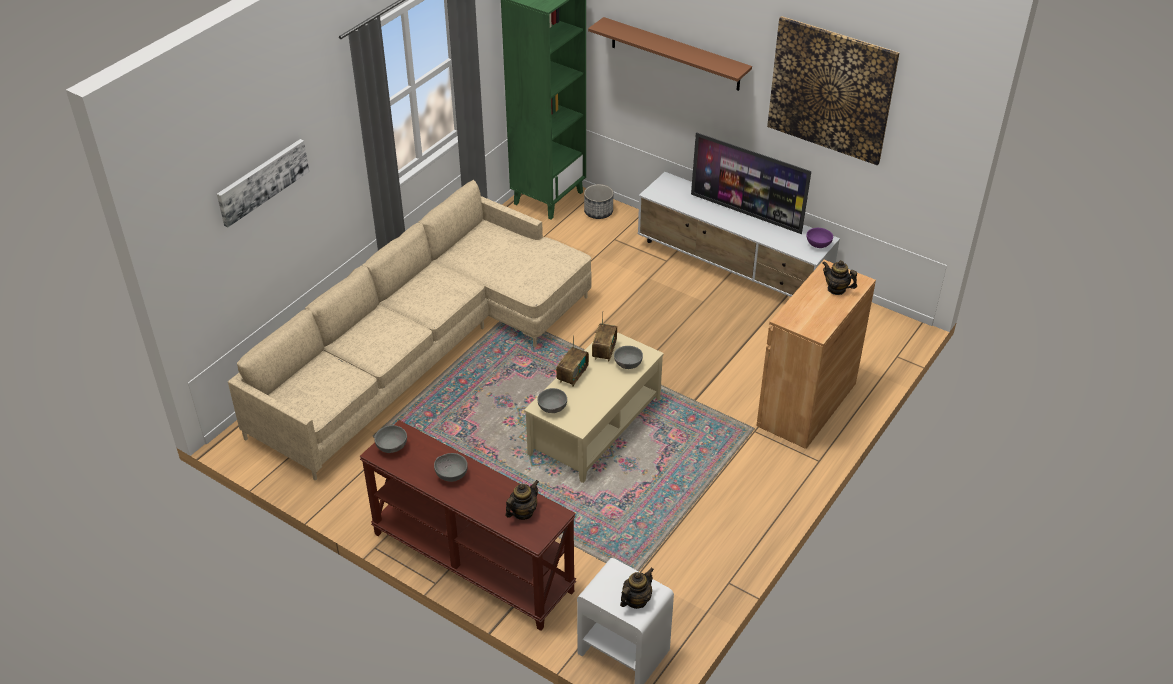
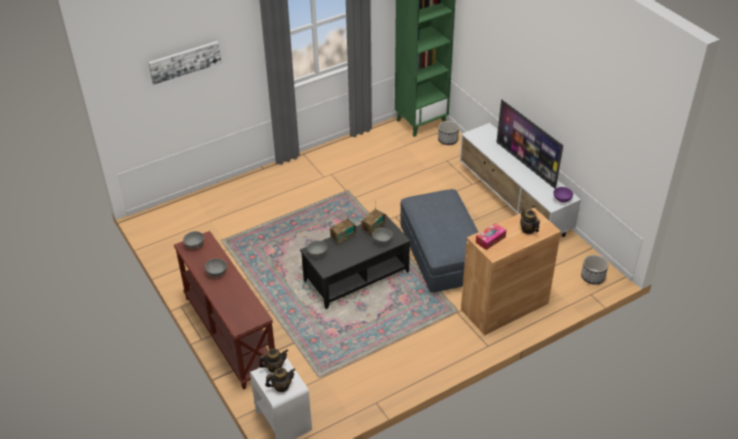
camera: 25 degrees right, 0 degrees up
beige sofa [228,180,591,481] -> none
teapot [505,480,539,520] -> teapot moved to [259,348,288,373]
beige coffee table [524,332,664,483] -> black coffee table [300,214,411,309]
brown shelf [588,17,752,91] -> none
picture [767,16,900,165] -> none
none -> grey ottoman [400,189,478,293]
none -> tissue box [476,223,506,250]
none -> planter [581,255,608,285]

